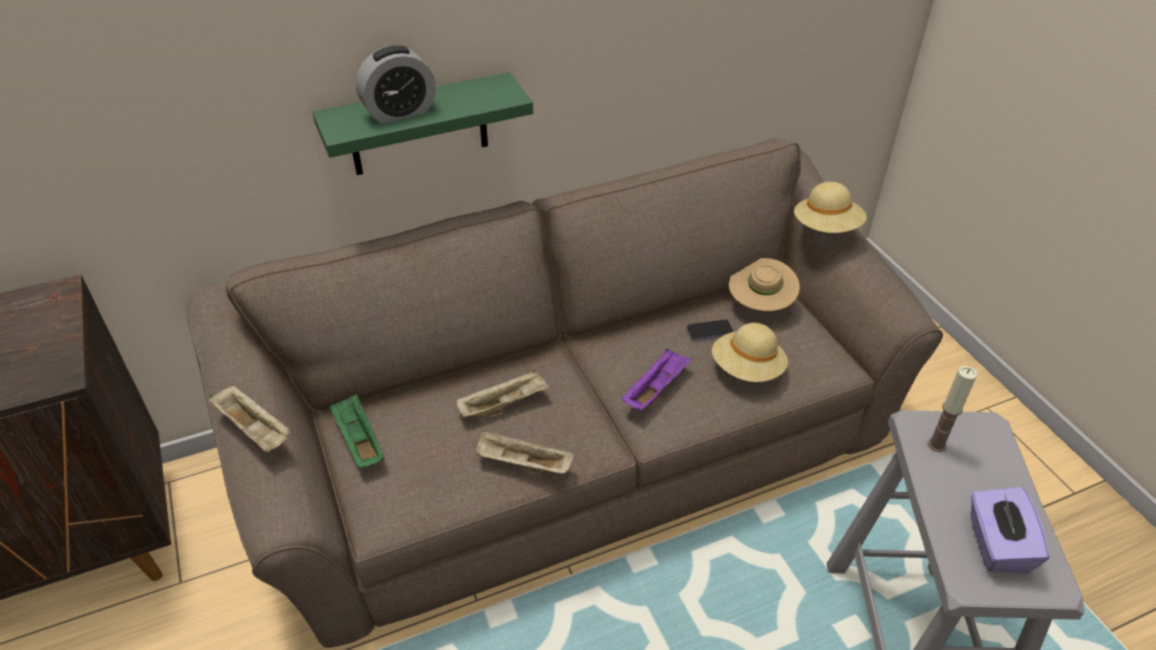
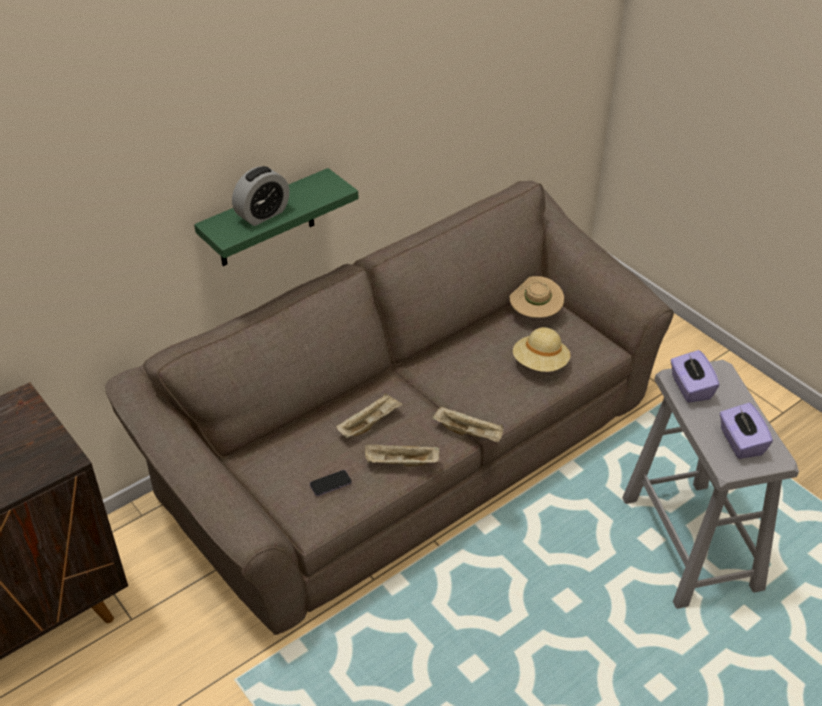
camera: 15 degrees left, 0 degrees up
beige tray [209,384,291,452] -> beige tray moved to [432,406,504,442]
green tray [330,393,385,468] -> none
purple tray [622,349,693,411] -> none
phone [687,319,734,340] -> phone moved to [310,470,352,496]
beige hat [794,182,867,233] -> none
candle [927,366,977,452] -> purple tissue box [670,350,719,403]

